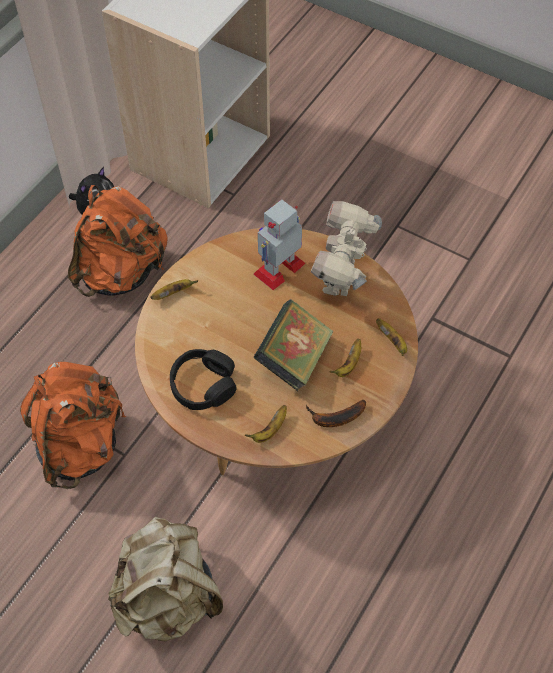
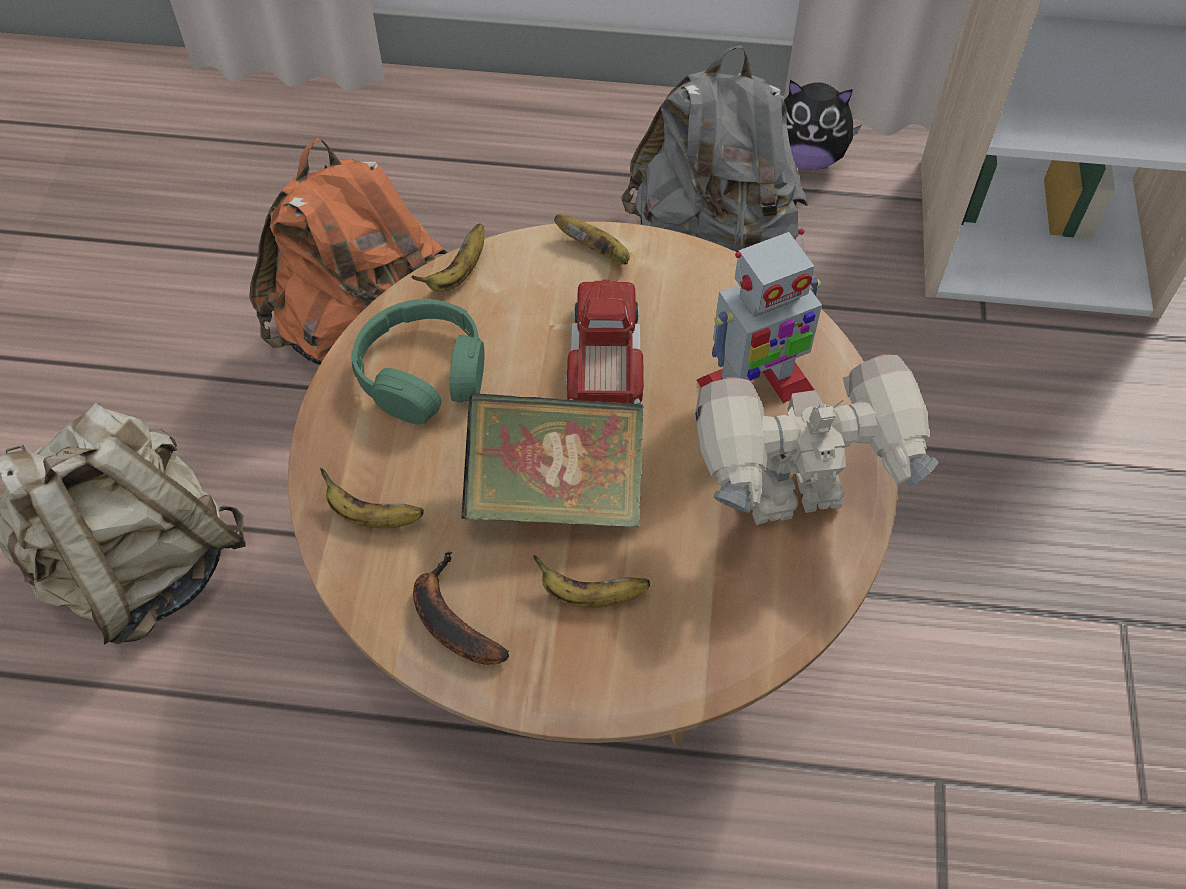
camera: 65 degrees right, 0 degrees up
orange backpack [68,185,168,297] -> grey backpack [621,45,808,252]
black headphones [170,349,236,410] -> green headphones [351,299,484,424]
toy robot [253,199,306,290] -> toy robot turned 135 degrees clockwise [697,228,822,403]
banana [376,318,407,356] -> banana moved to [411,224,484,292]
none -> toy truck [566,279,644,404]

